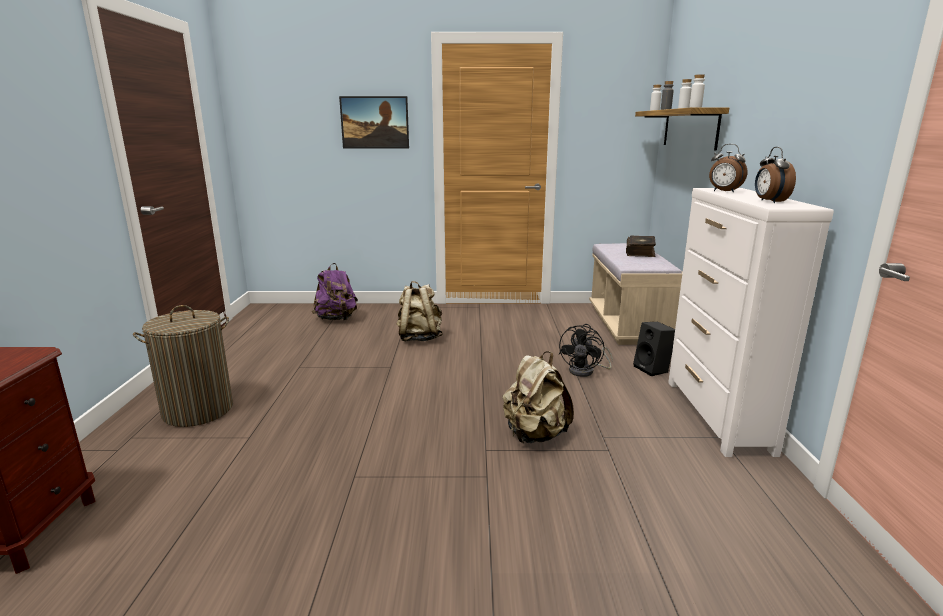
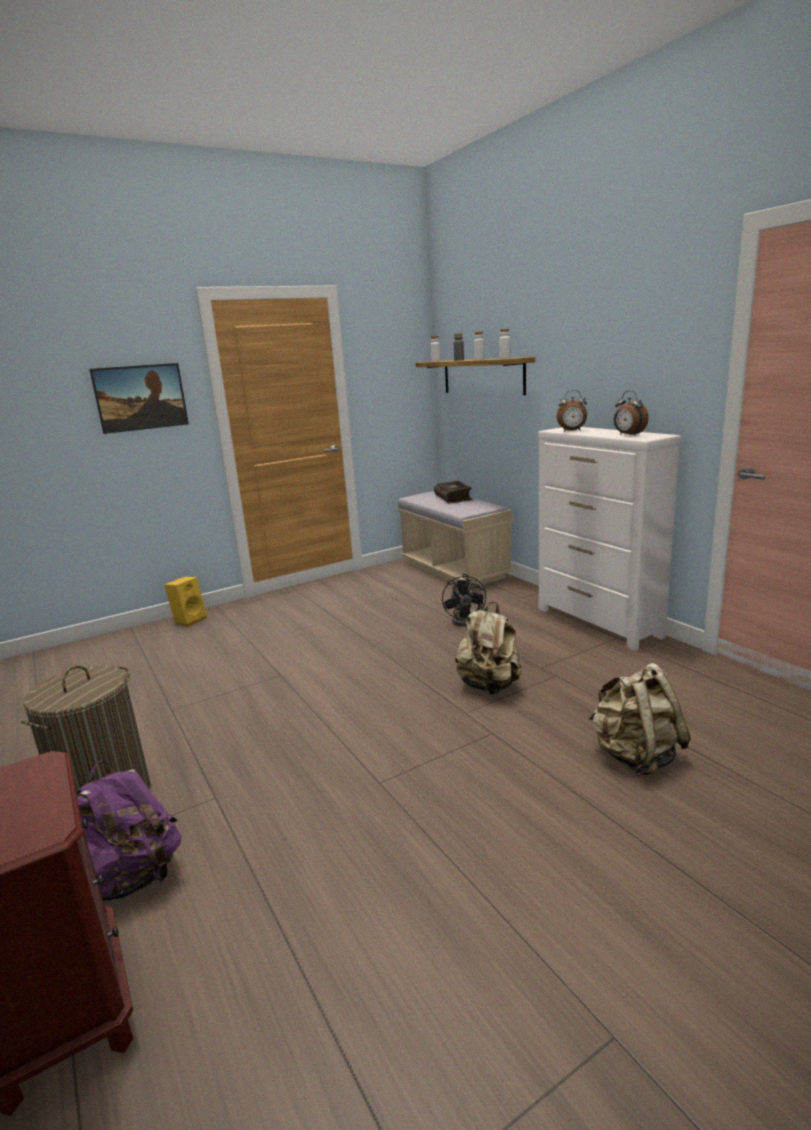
camera: 30 degrees left, 0 degrees up
purple backpack [312,263,358,320] -> purple backpack moved to [77,760,181,901]
beige backpack [397,281,443,341] -> beige backpack moved to [589,663,691,776]
black speaker [633,322,675,376] -> none
none -> yellow speaker [164,577,207,627]

